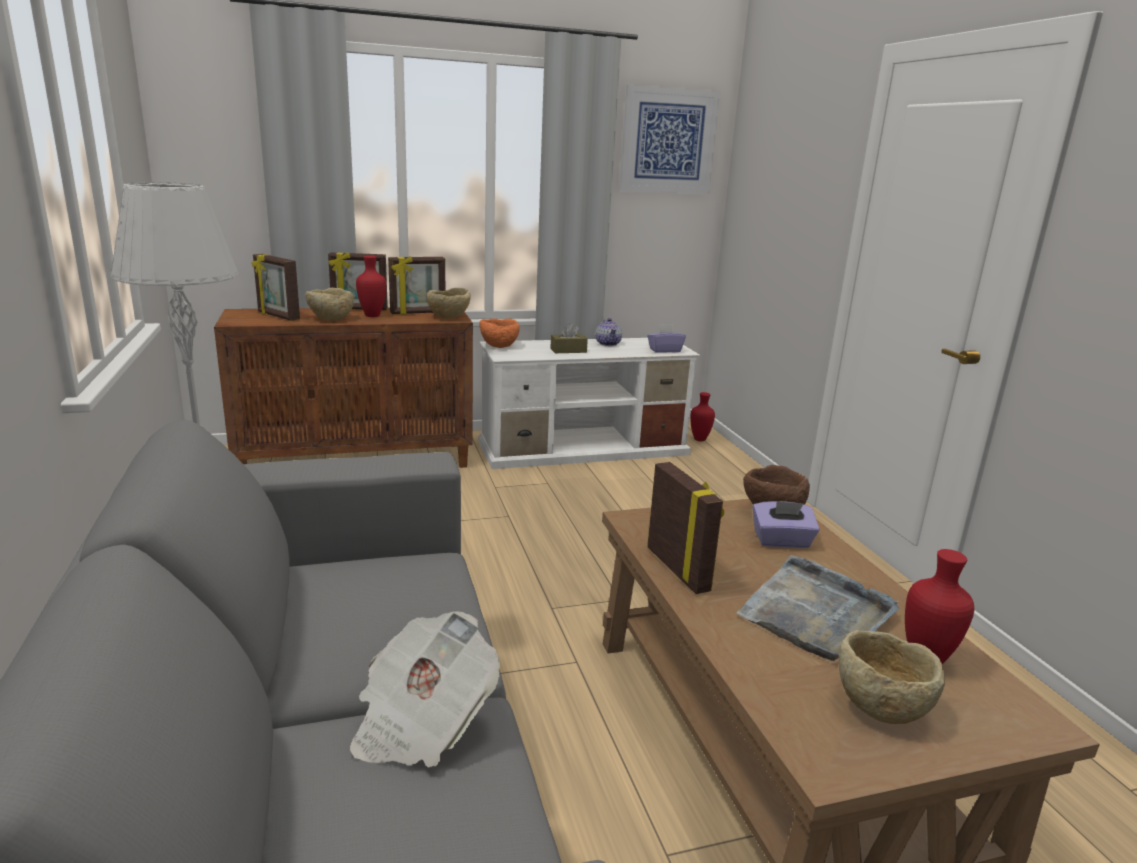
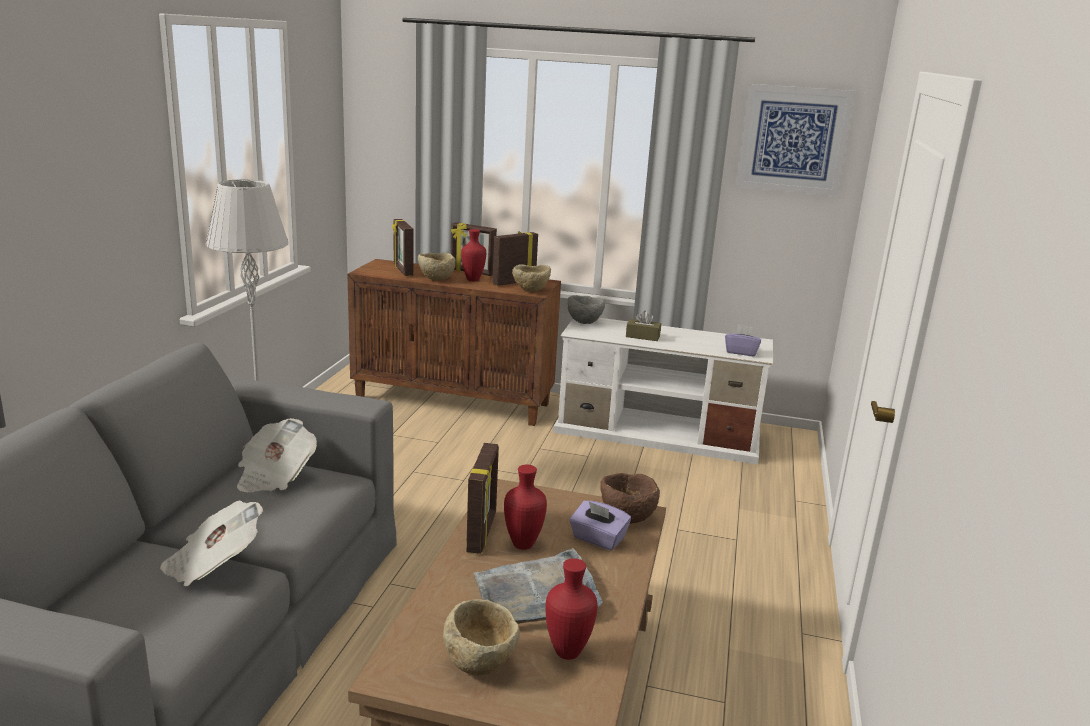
camera: 30 degrees right, 0 degrees up
picture frame [388,256,445,315] -> picture frame turned 135 degrees clockwise [492,231,538,286]
orange bowl [479,318,520,348] -> grey bowl [568,295,605,324]
teapot [595,318,622,346] -> none
red vase [690,392,715,441] -> red vase moved to [504,465,547,550]
none -> newspaper [237,418,317,492]

